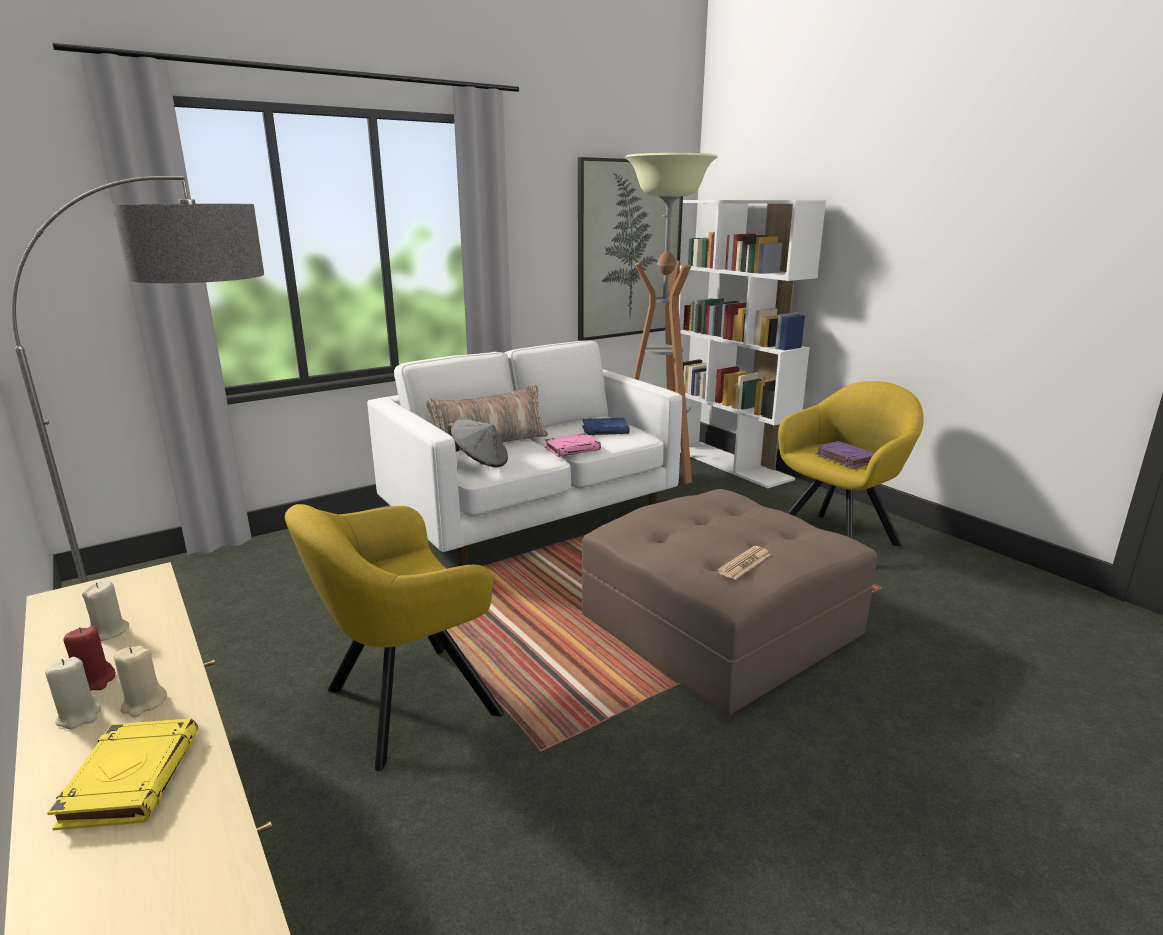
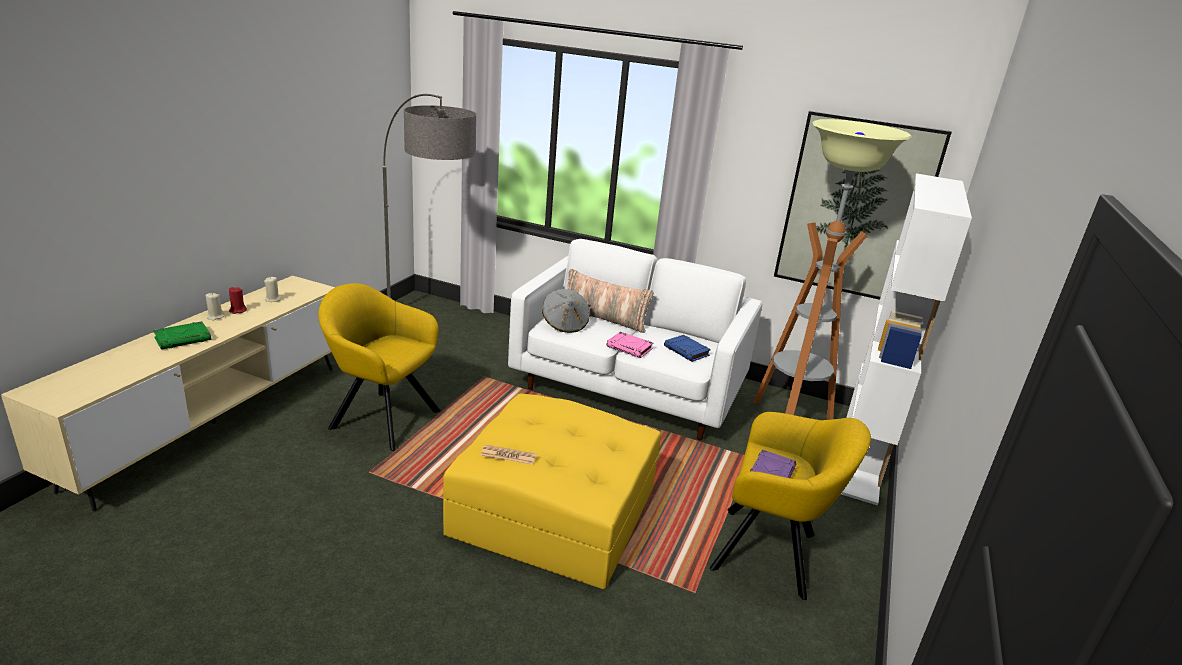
camera: 55 degrees right, 5 degrees up
yellow book [47,719,198,831] -> green book [153,321,211,350]
beige candle [114,646,167,717] -> none
brown ottoman [582,489,878,716] -> yellow ottoman [443,394,661,589]

